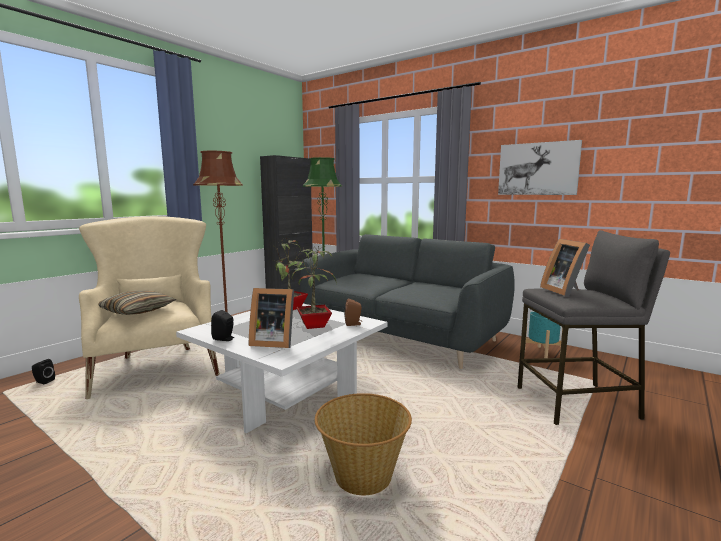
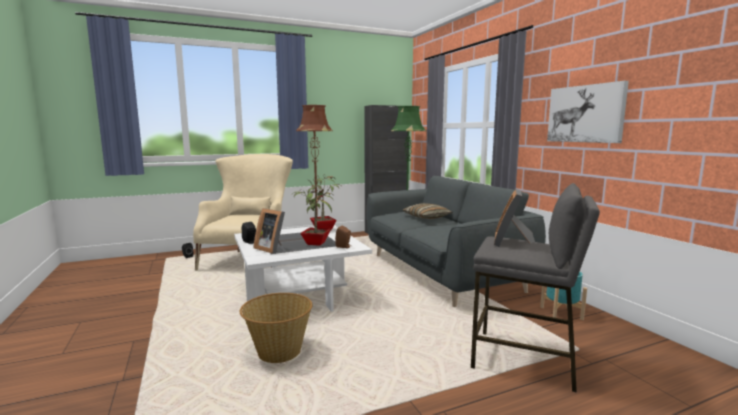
camera: 30 degrees right, 0 degrees up
pillow [98,290,176,315] -> pillow moved to [403,203,453,219]

